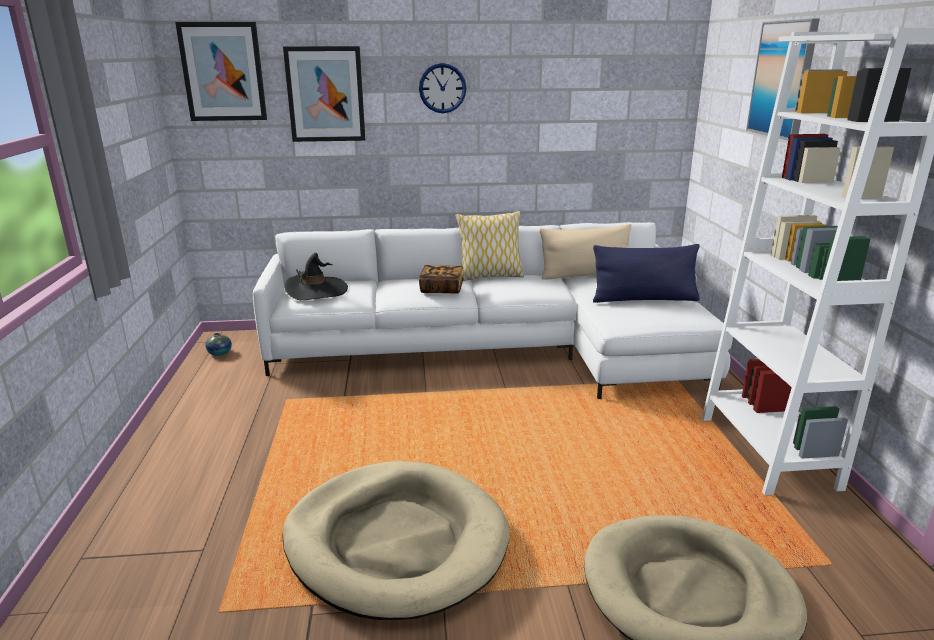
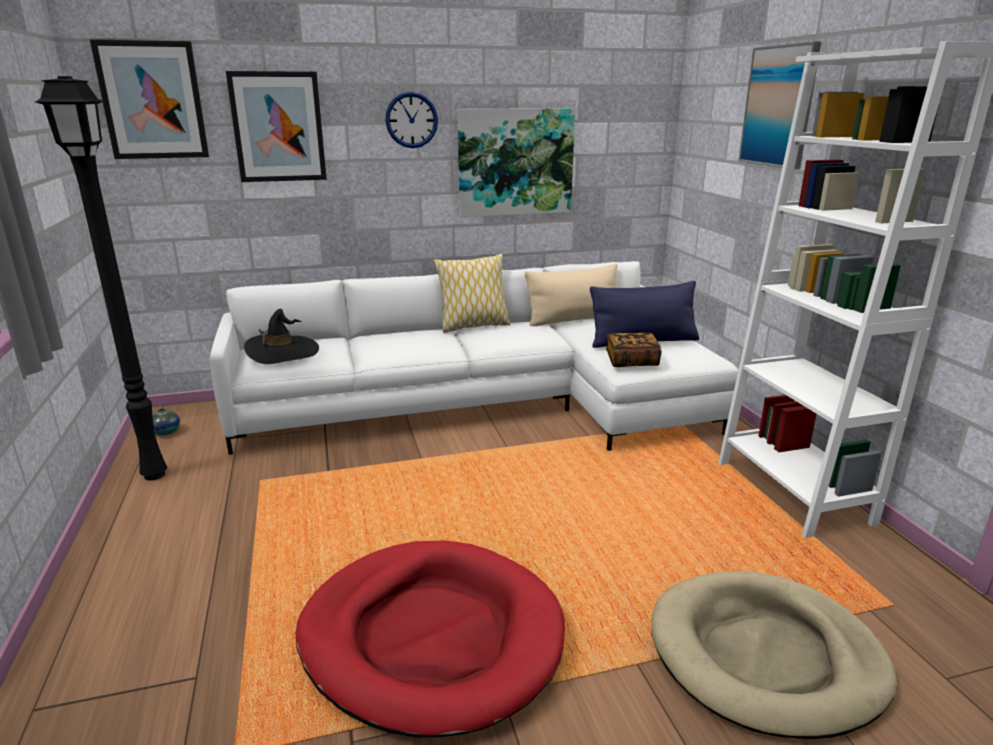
camera: 10 degrees left, 0 degrees up
beige dog bed [282,461,509,620] -> red dog bed [296,541,565,737]
book [419,265,464,294] -> book moved to [606,333,662,367]
none -> black floor lamp [35,76,167,480]
none -> picture [457,108,575,217]

